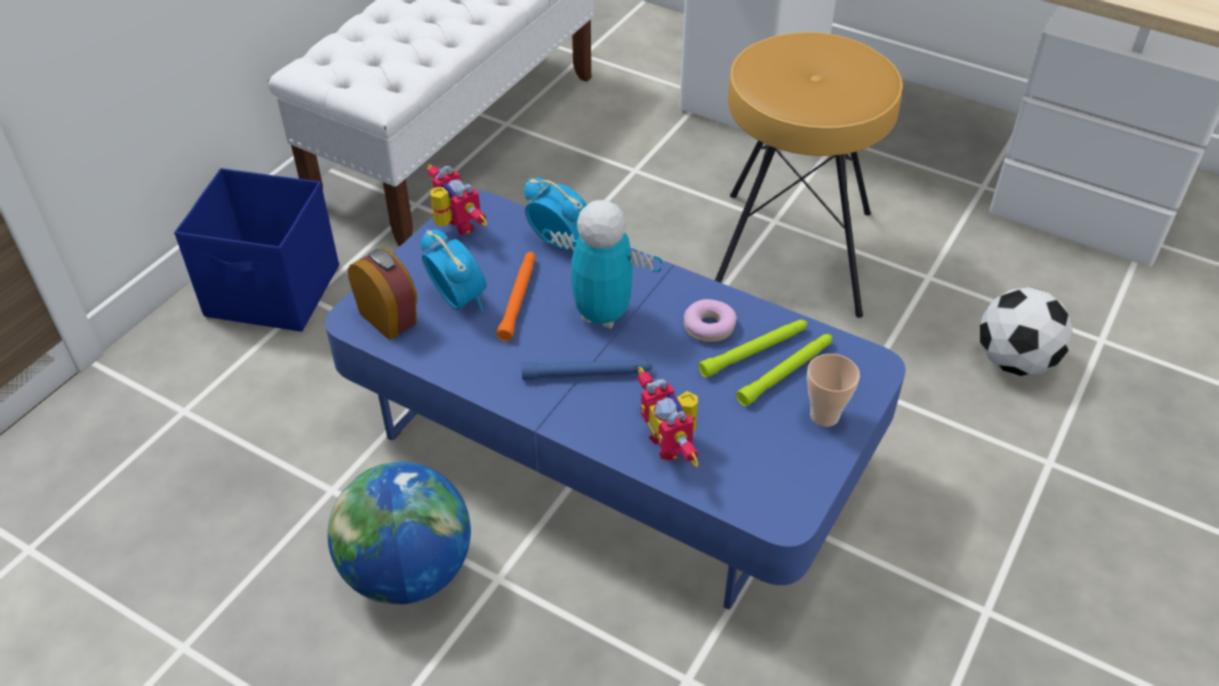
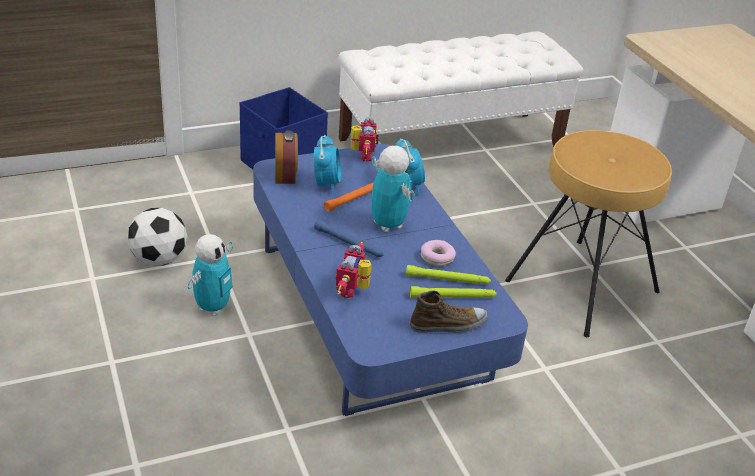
camera: 35 degrees right, 10 degrees down
globe [328,462,471,605] -> toy robot [188,234,233,316]
cup [807,354,860,427] -> shoe [410,291,488,333]
football [980,287,1073,376] -> football moved to [127,208,187,266]

